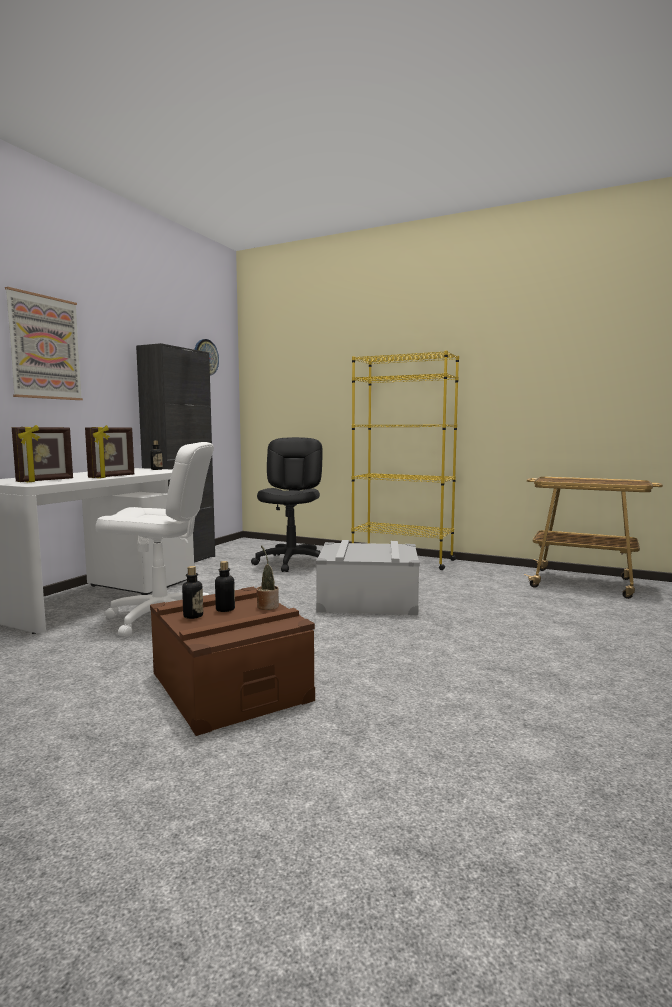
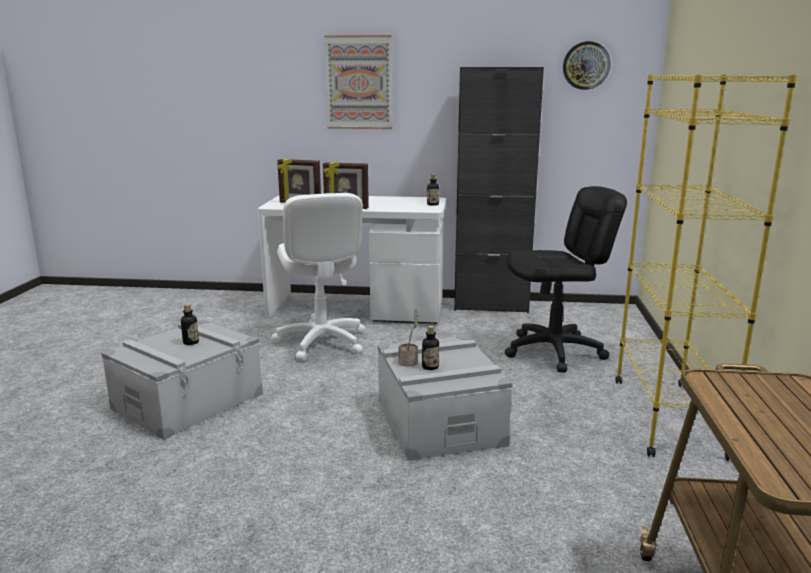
camera: 70 degrees right, 10 degrees up
brown storage box [150,587,315,736] -> grey storage box [101,320,263,440]
bottle [182,566,203,619] -> bottle moved to [422,325,439,370]
potted plant [256,545,279,610] -> potted plant moved to [398,309,418,367]

